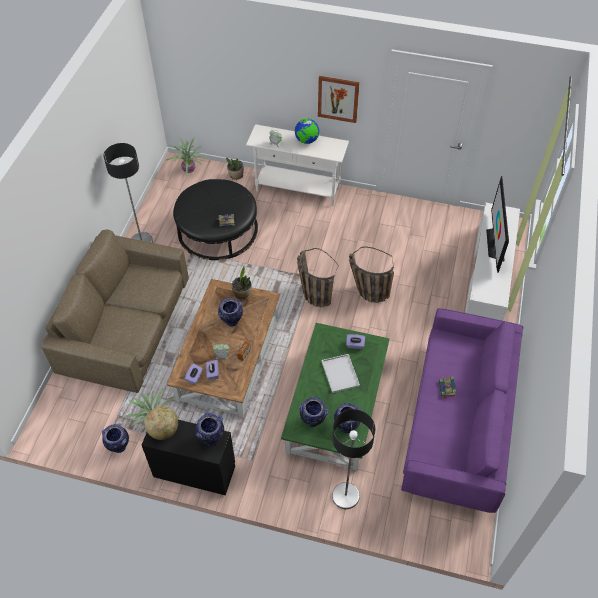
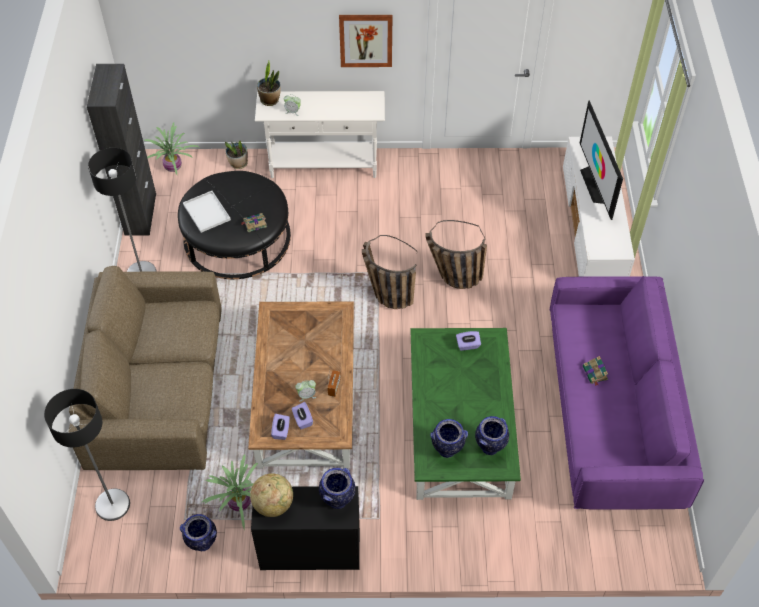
camera: 15 degrees left, 0 degrees up
vase [218,298,243,327] -> none
potted plant [232,266,252,300] -> potted plant moved to [257,61,281,106]
globe [295,119,319,144] -> none
white tray [321,354,360,393] -> white tray moved to [183,191,231,233]
floor lamp [332,409,375,509] -> floor lamp moved to [44,389,130,521]
none -> black cabinet [87,64,156,236]

